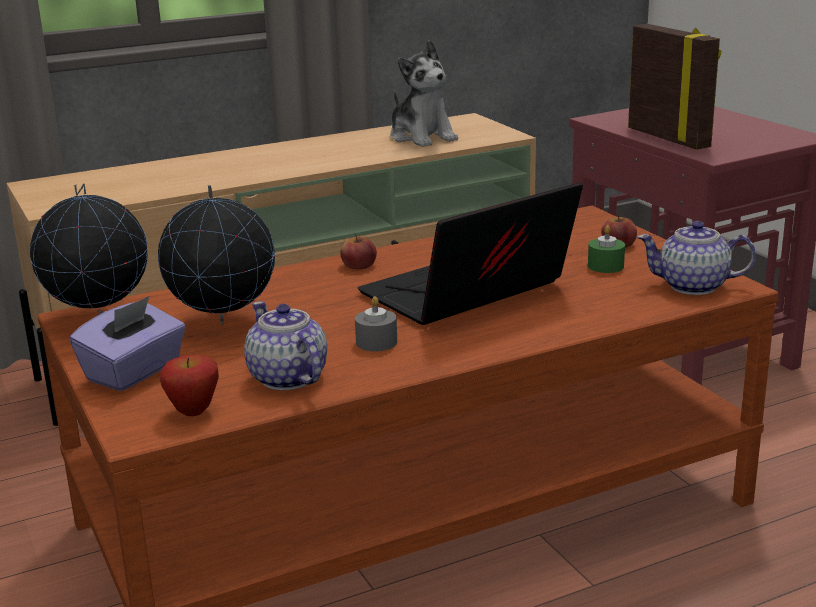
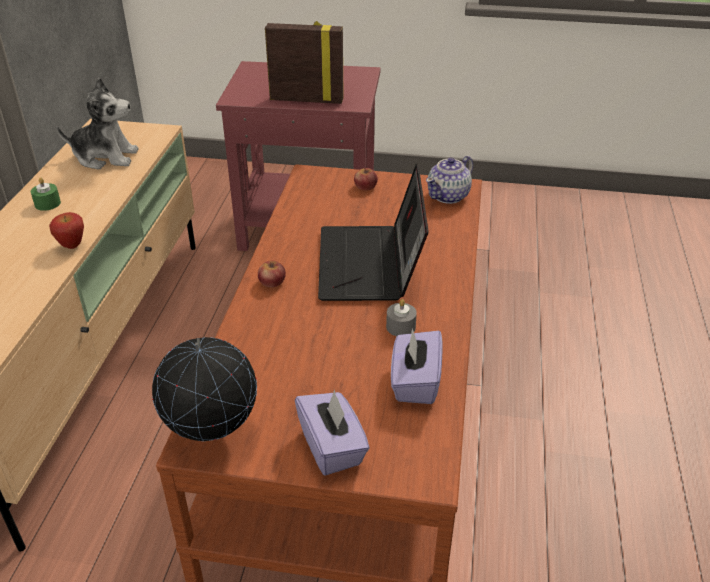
camera: 55 degrees left, 15 degrees up
globe [158,185,275,326] -> none
apple [160,355,219,416] -> apple moved to [49,212,84,249]
teapot [244,301,327,390] -> purple tissue box [391,328,442,404]
green candle [588,225,625,273] -> green candle moved to [31,177,61,211]

